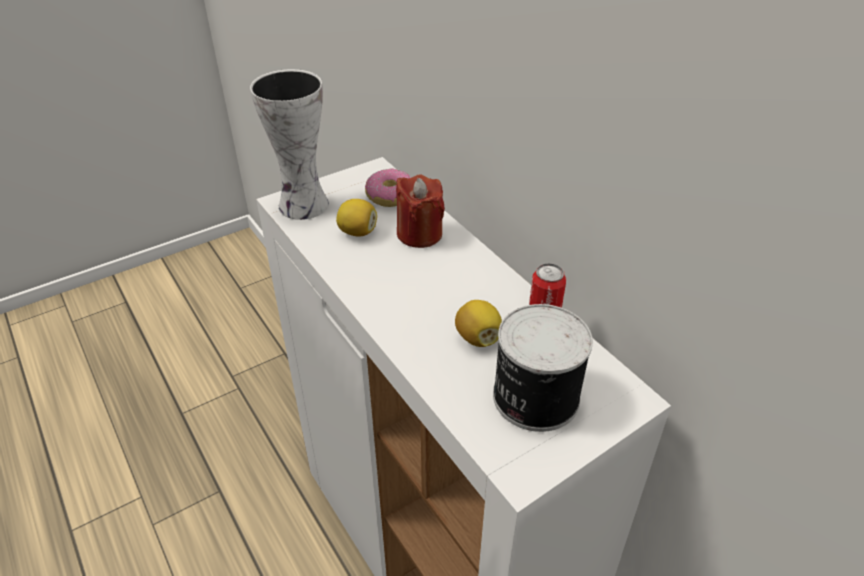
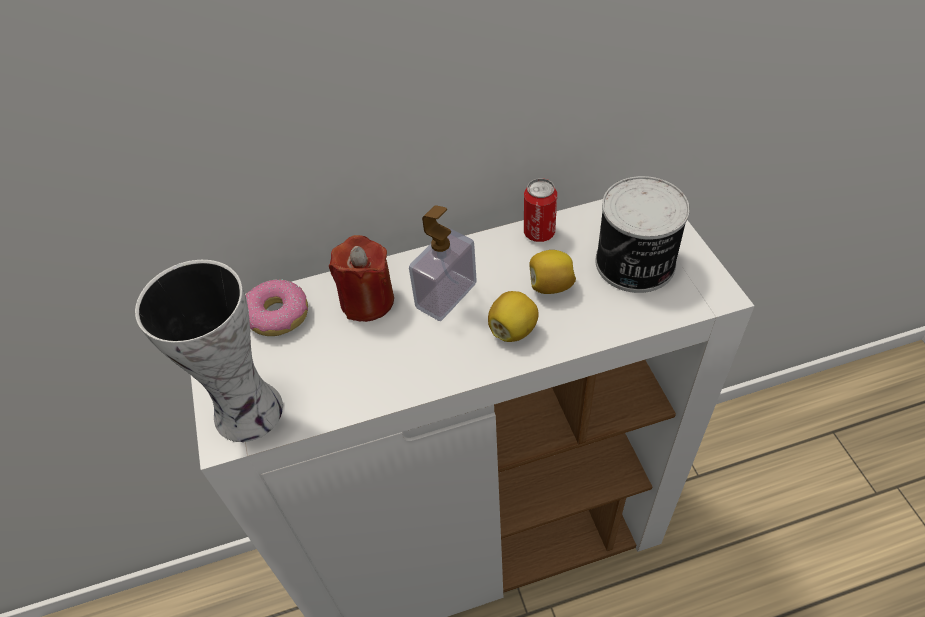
camera: 70 degrees left, 10 degrees up
lemon [336,199,377,237] -> lemon moved to [488,291,539,342]
none -> soap dispenser [409,205,477,321]

